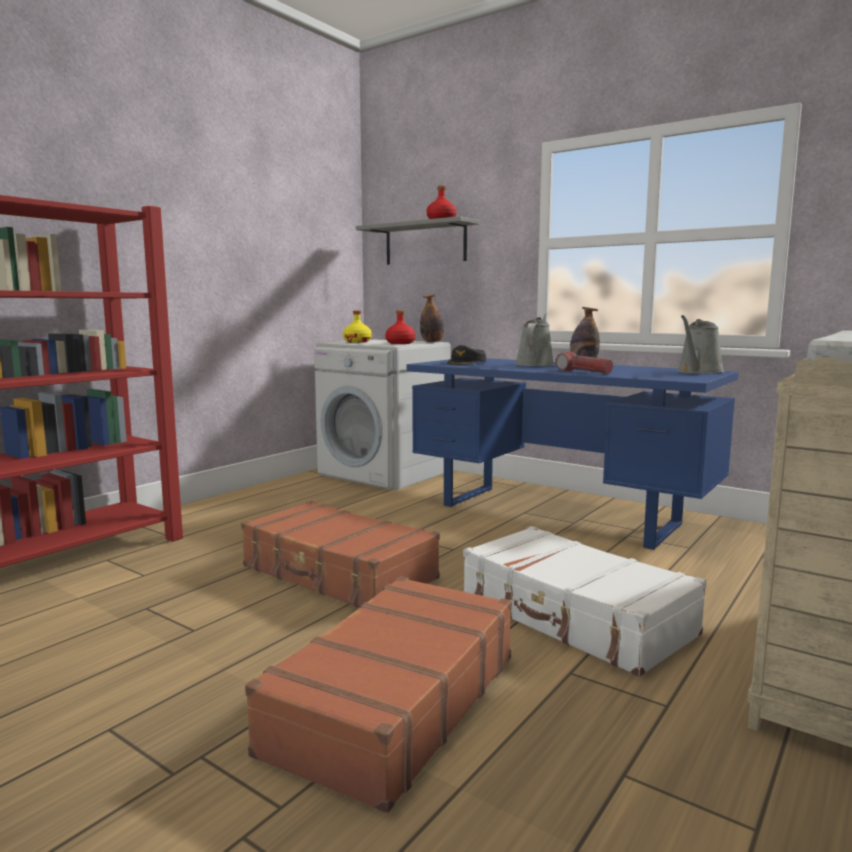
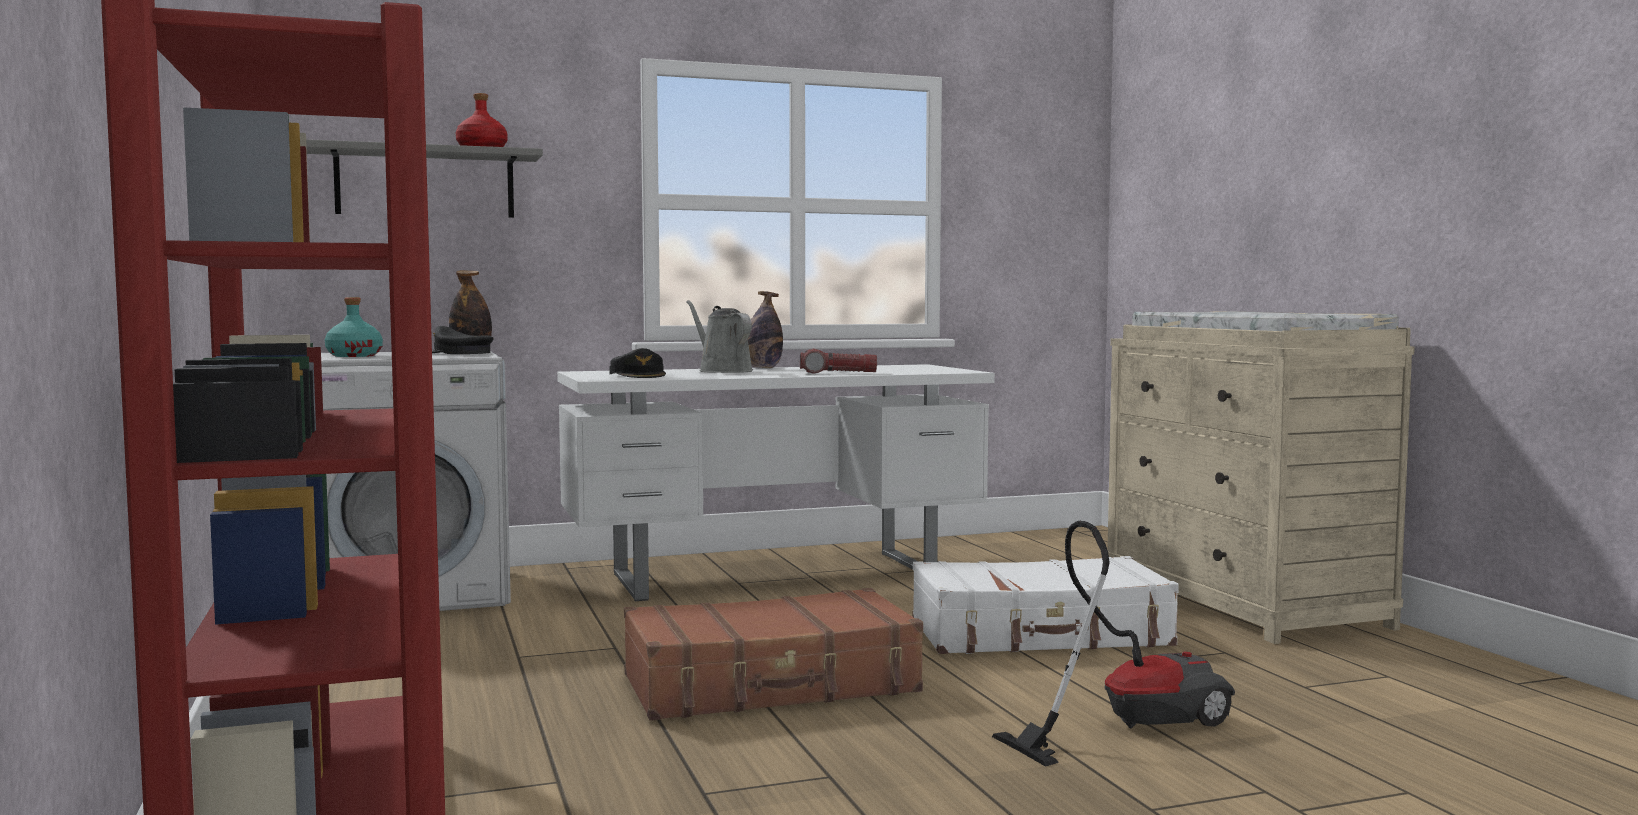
camera: 55 degrees left, 5 degrees down
brown suitcase [245,576,512,813] -> vacuum cleaner [992,521,1235,767]
yellow bottle [343,310,372,343] -> turquoise bottle [325,297,383,357]
red bottle [385,311,416,344] -> black cap [432,326,493,354]
blue desk [407,358,739,550] -> white desk [557,364,995,601]
grey watering can [677,315,725,374] -> none

